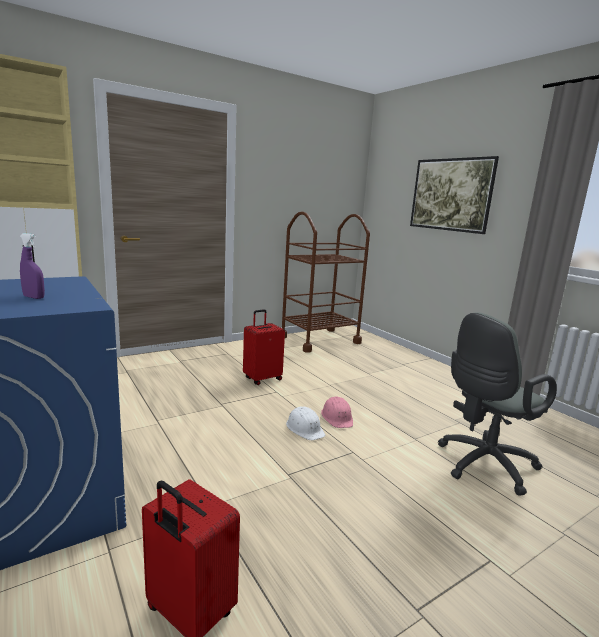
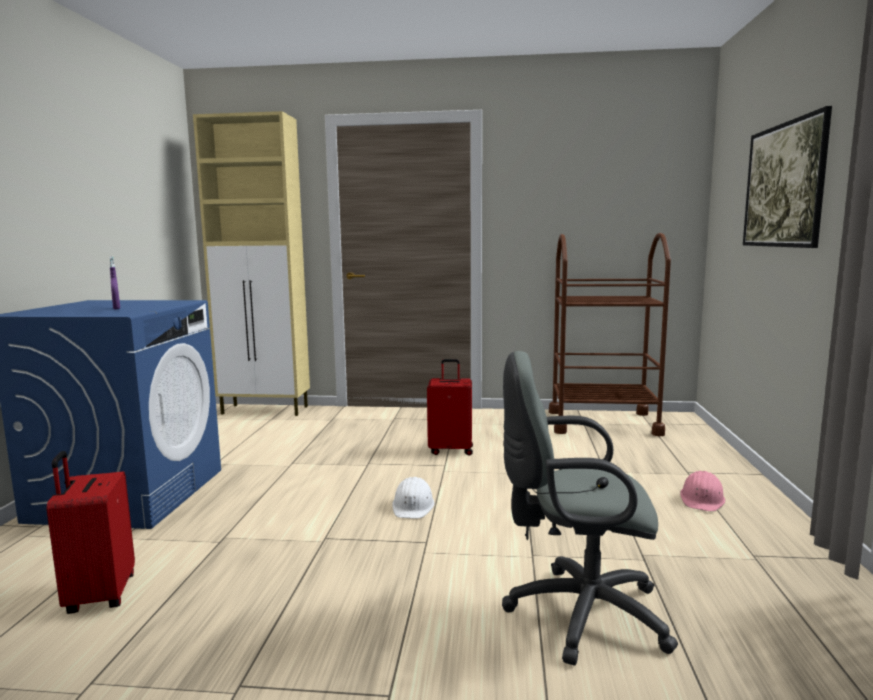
camera: 40 degrees right, 5 degrees down
pink hard hat [321,396,353,428] -> pink hard hat moved to [680,471,725,511]

